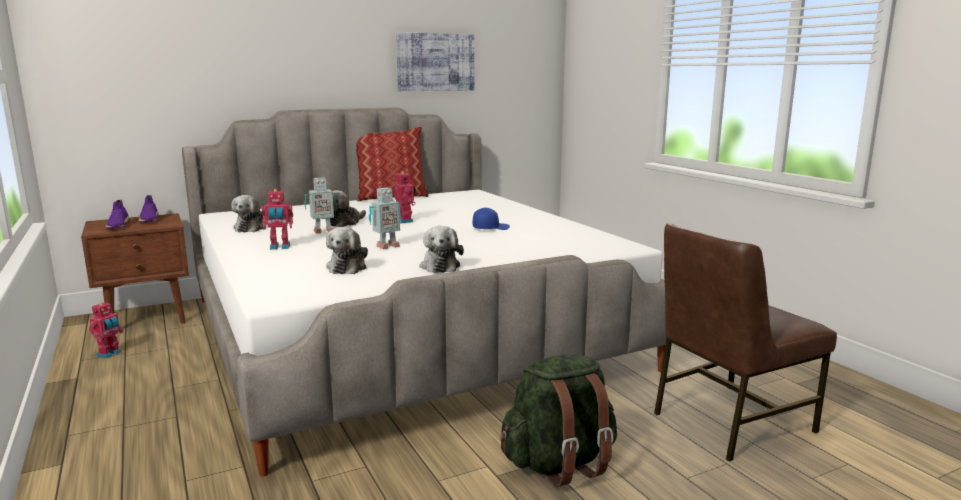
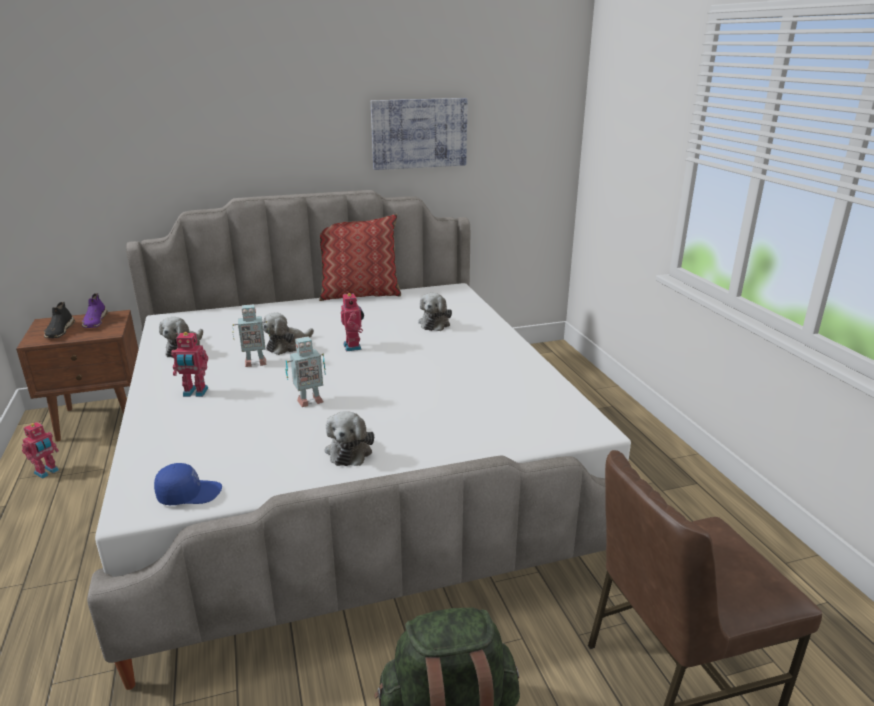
camera: 10 degrees right, 10 degrees up
purple shoe [105,200,130,229] -> black shoe [44,302,75,338]
plush toy [326,227,368,274] -> plush toy moved to [418,293,452,331]
blue cap [473,208,510,230] -> blue cap moved to [154,463,222,505]

